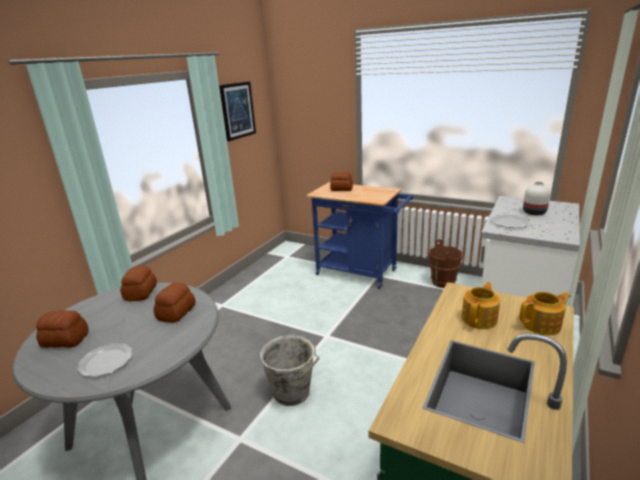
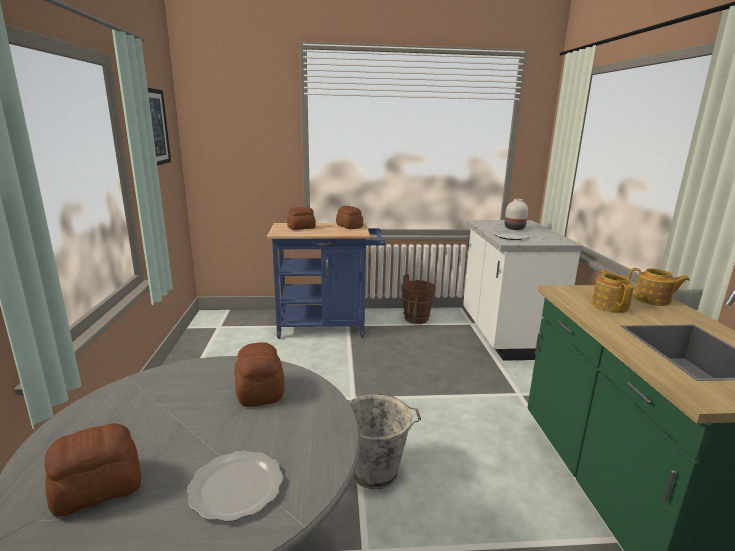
camera: 35 degrees left, 5 degrees down
bread [120,266,157,301] -> bread moved to [336,206,363,229]
teapot [519,292,571,335] -> teapot turned 75 degrees clockwise [628,268,690,306]

